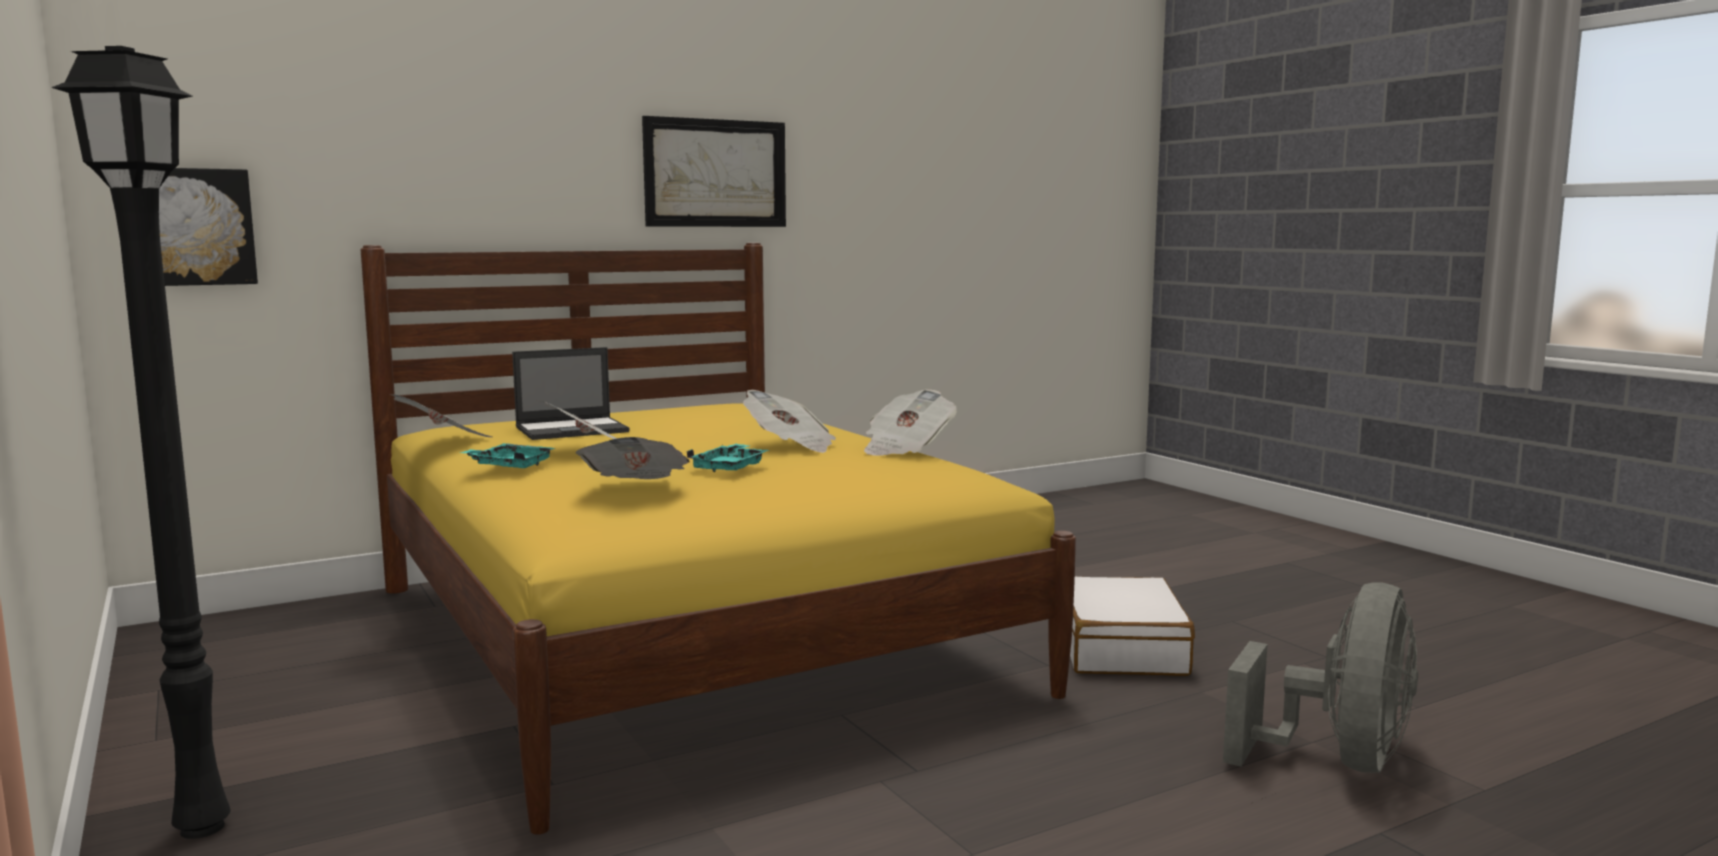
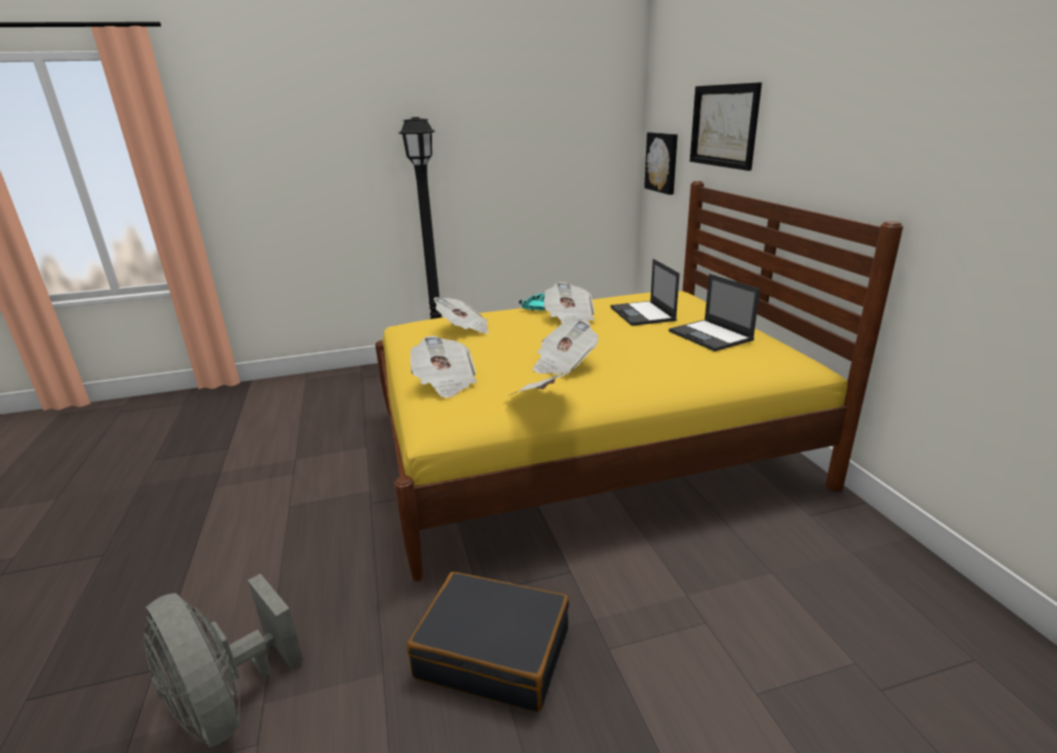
camera: 105 degrees right, 15 degrees up
newspaper [390,394,493,437] -> newspaper moved to [410,336,477,398]
picture [642,116,786,227] -> picture moved to [690,82,762,171]
turquoise tray [686,444,769,472] -> none
white suitcase [1070,576,1195,676] -> black suitcase [407,572,569,712]
none -> laptop [669,274,760,351]

